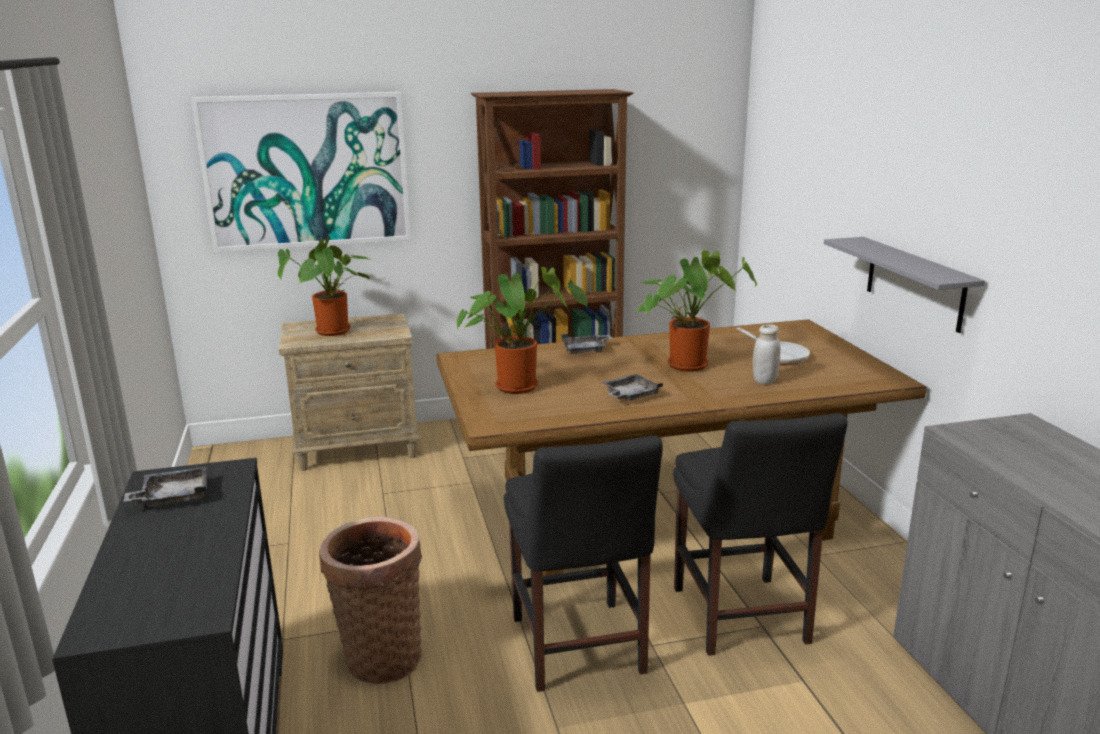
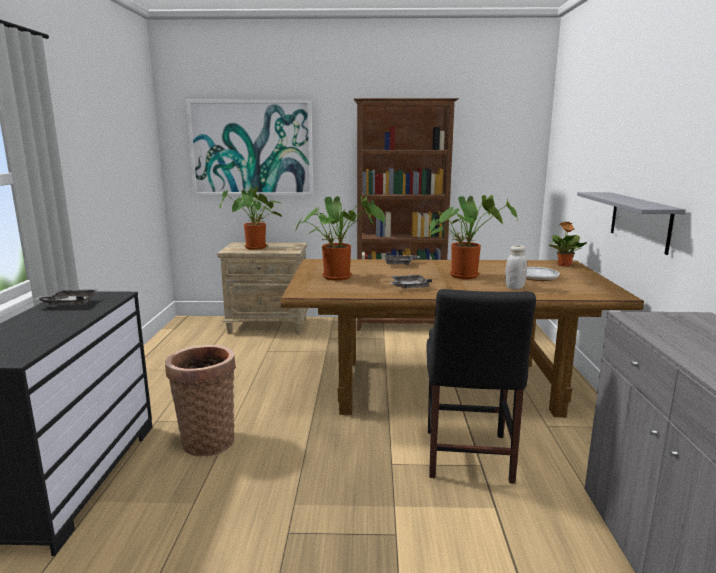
camera: 15 degrees right, 5 degrees down
black chair [504,436,663,692] -> none
none -> potted plant [549,222,587,267]

